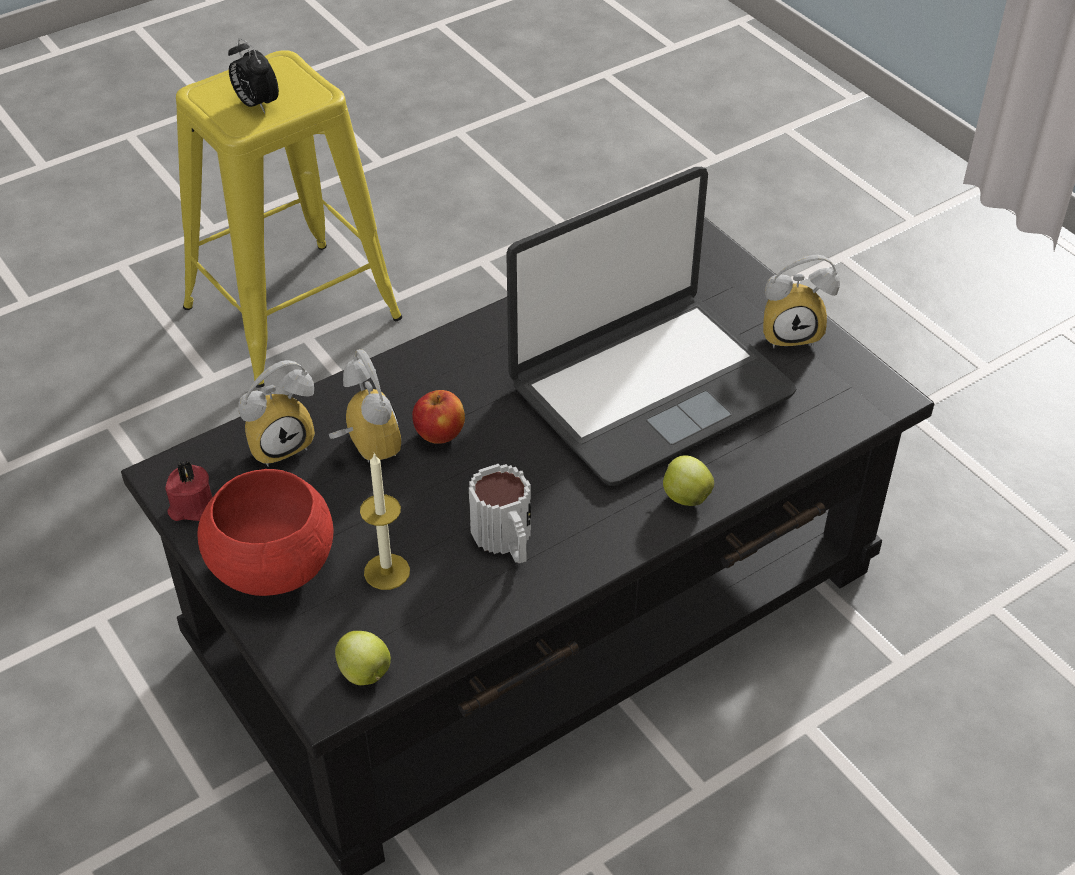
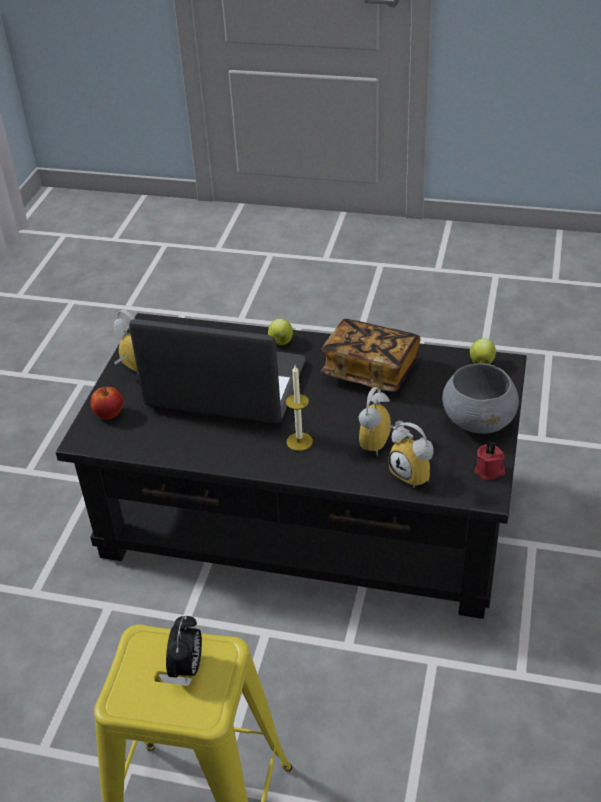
camera: 130 degrees left, 5 degrees down
red bowl [198,469,333,596] -> grey bowl [442,363,519,434]
alarm clock [238,360,315,467] -> alarm clock turned 150 degrees counterclockwise [389,422,434,488]
candle [360,453,410,590] -> candle moved to [286,366,313,451]
apple [412,390,465,444] -> apple moved to [91,387,123,419]
mug [469,464,531,563] -> book [321,319,420,392]

